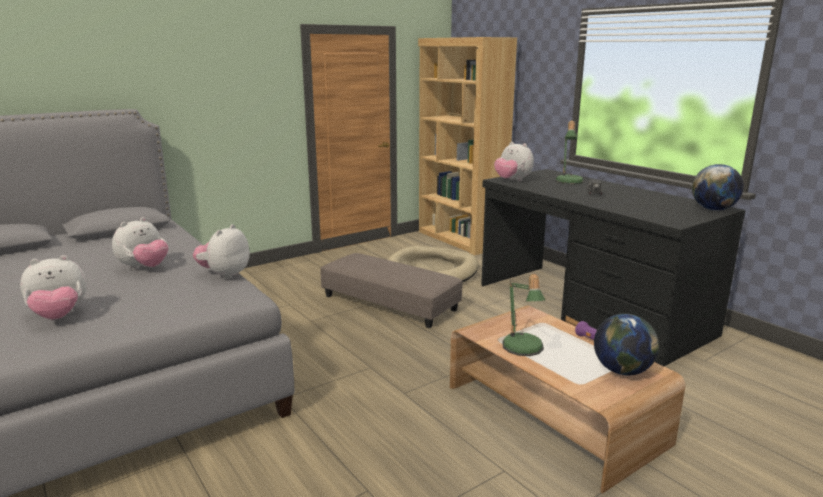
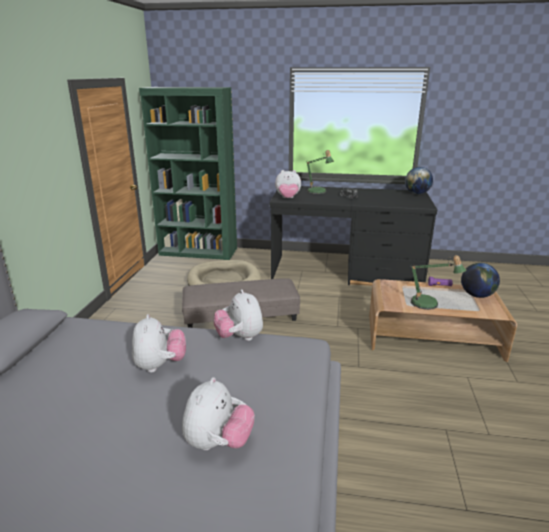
camera: 45 degrees left, 5 degrees up
brown bookcase [418,37,517,255] -> green bookcase [139,87,237,260]

